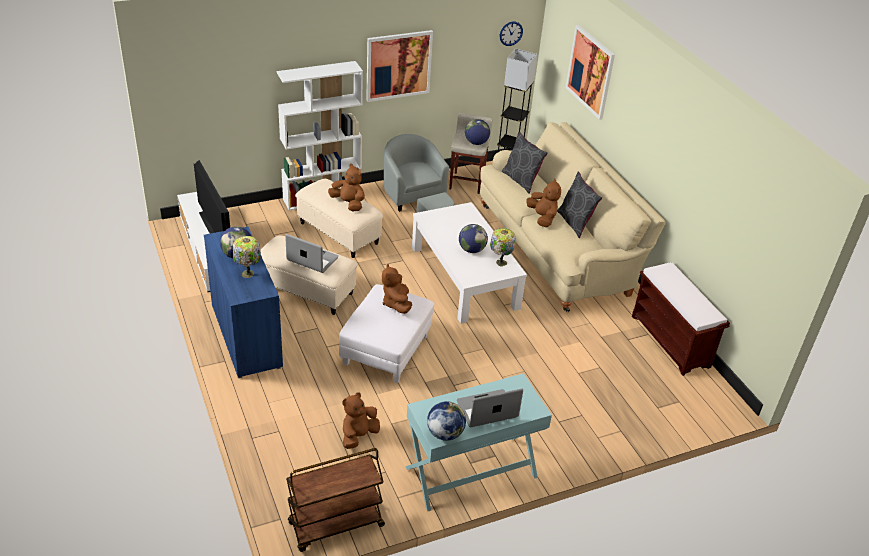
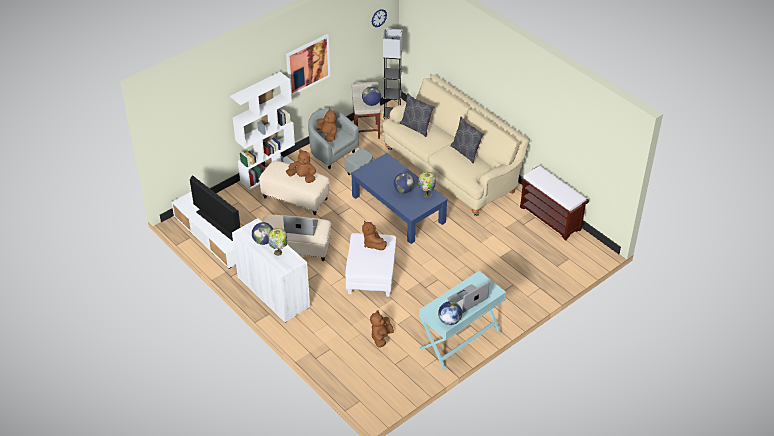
camera: 15 degrees left, 5 degrees up
blue cabinet [204,227,283,378] -> white cabinet [232,218,310,323]
brown cart [286,448,385,552] -> none
white coffee table [412,202,527,324] -> blue coffee table [351,153,448,244]
brown plush toy [527,179,561,227] -> brown plush toy moved to [317,108,337,142]
picture [566,25,615,120] -> none

